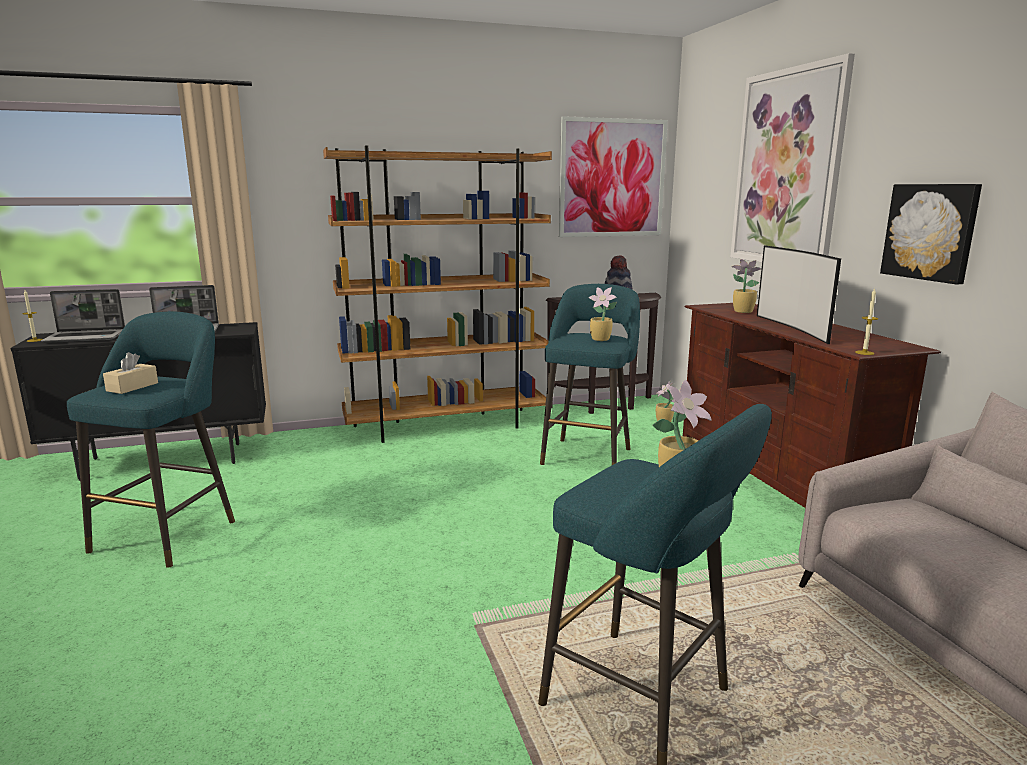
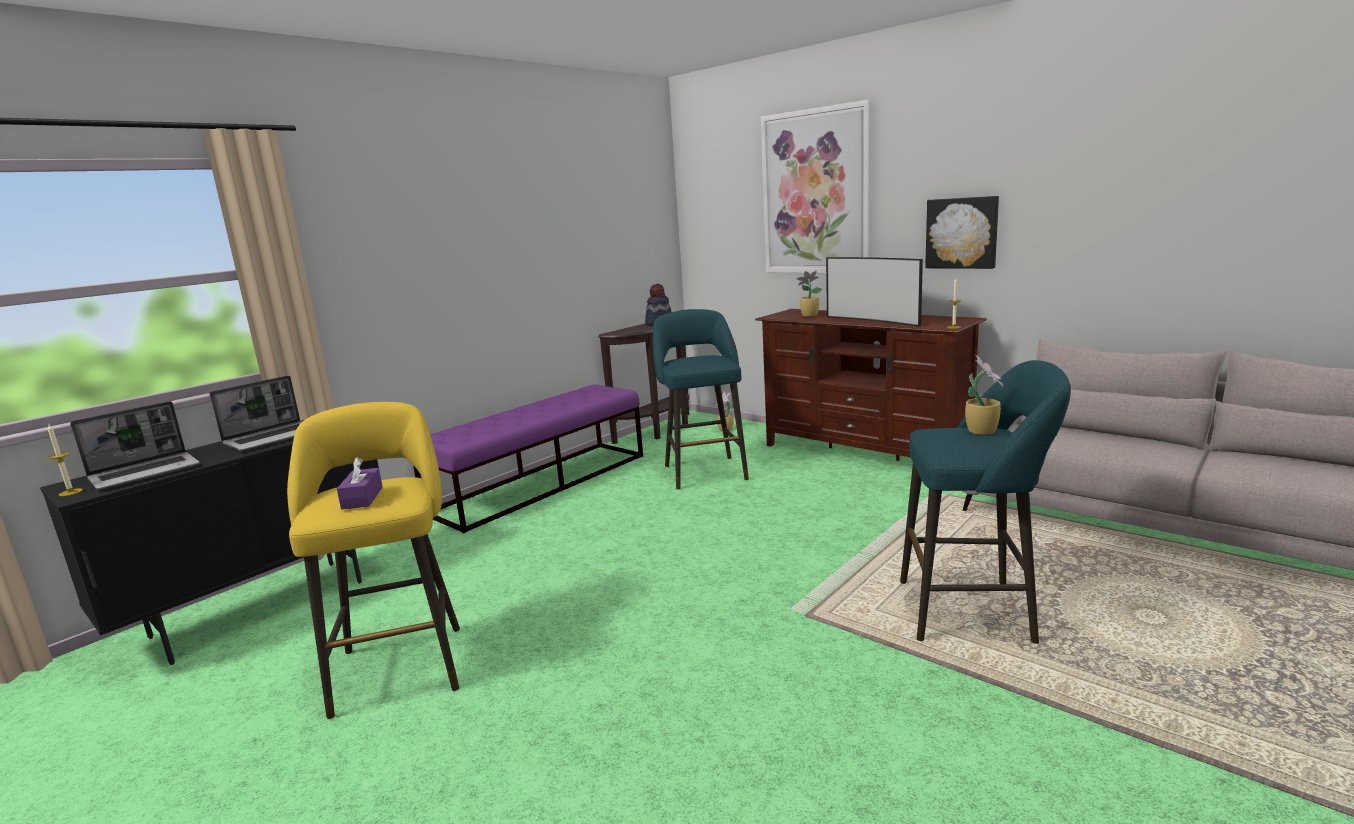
camera: 30 degrees left, 0 degrees up
turquoise stool [67,312,235,568] -> yellow stool [287,402,460,719]
beige tissue box [103,352,158,394] -> purple tissue box [337,457,383,510]
brown bookcase [323,145,552,443] -> purple bench [413,384,643,533]
picture [559,116,668,237] -> none
potted plant [588,287,617,341] -> none

